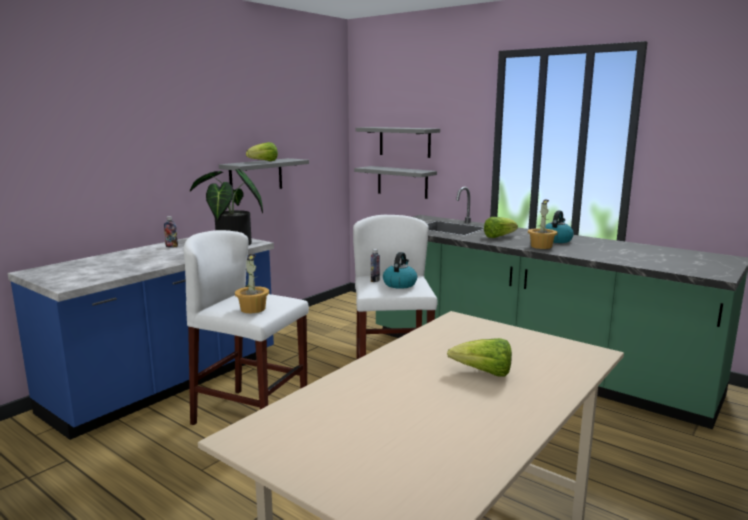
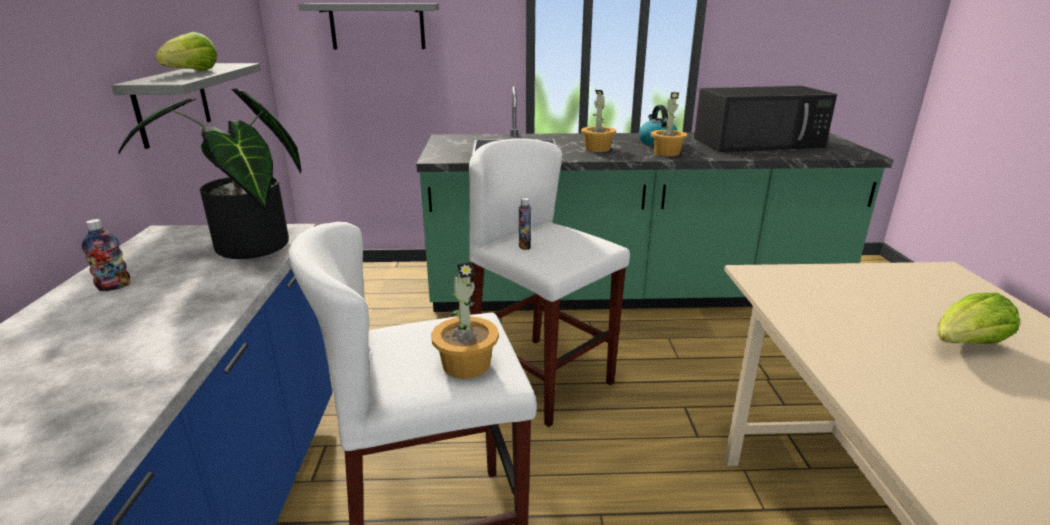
camera: 40 degrees left, 10 degrees up
grey shelf [354,166,437,199] -> none
kettle [383,252,417,289] -> none
lettuce [484,217,518,238] -> potted plant [581,90,616,152]
none -> black microwave [694,86,837,152]

